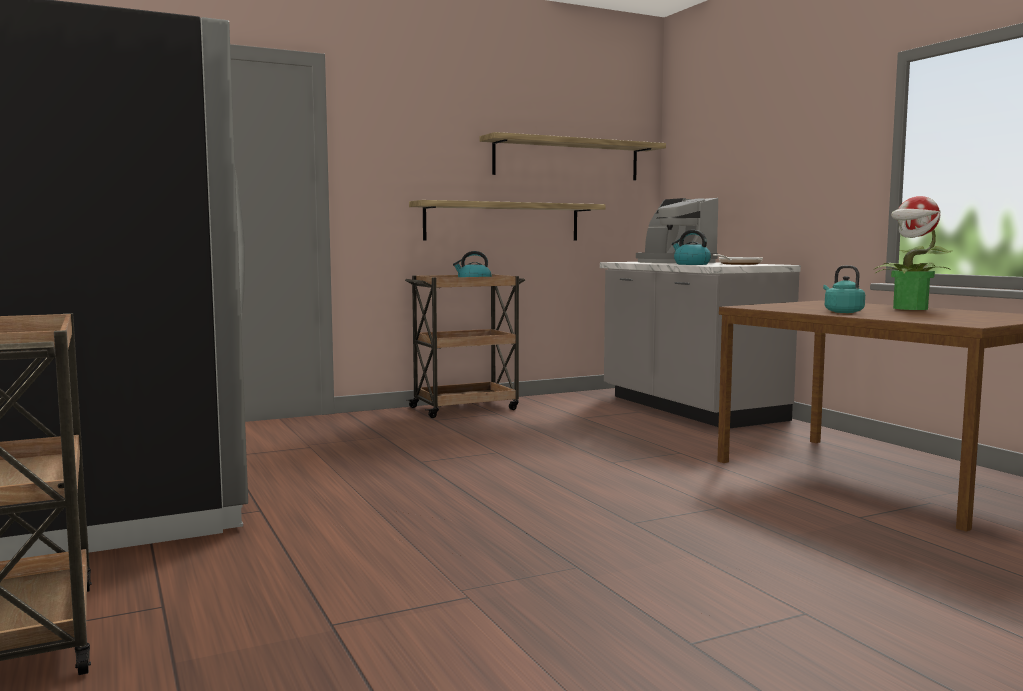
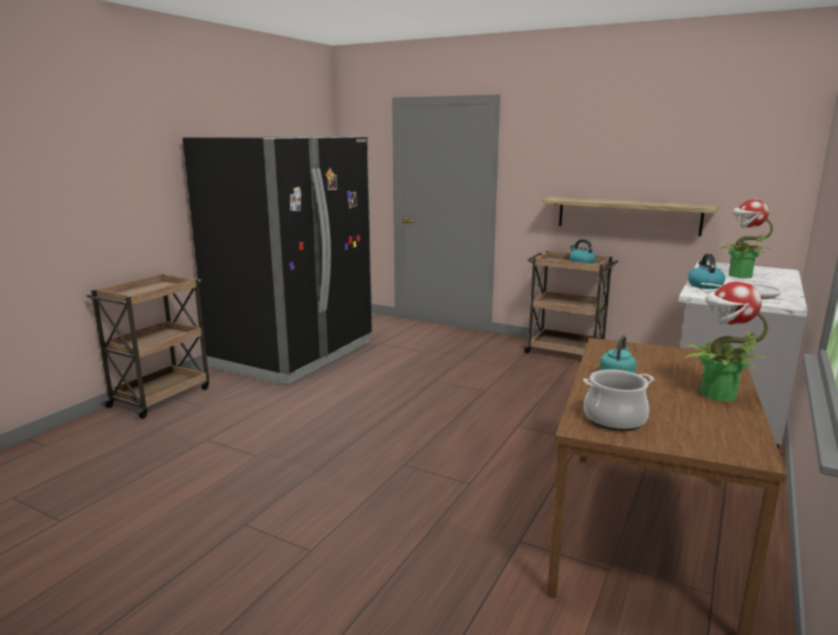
camera: 55 degrees right, 10 degrees up
shelf [480,132,666,180] -> none
coffee machine [636,198,718,263] -> potted plant [717,199,773,278]
none -> cooking pot [583,369,654,431]

